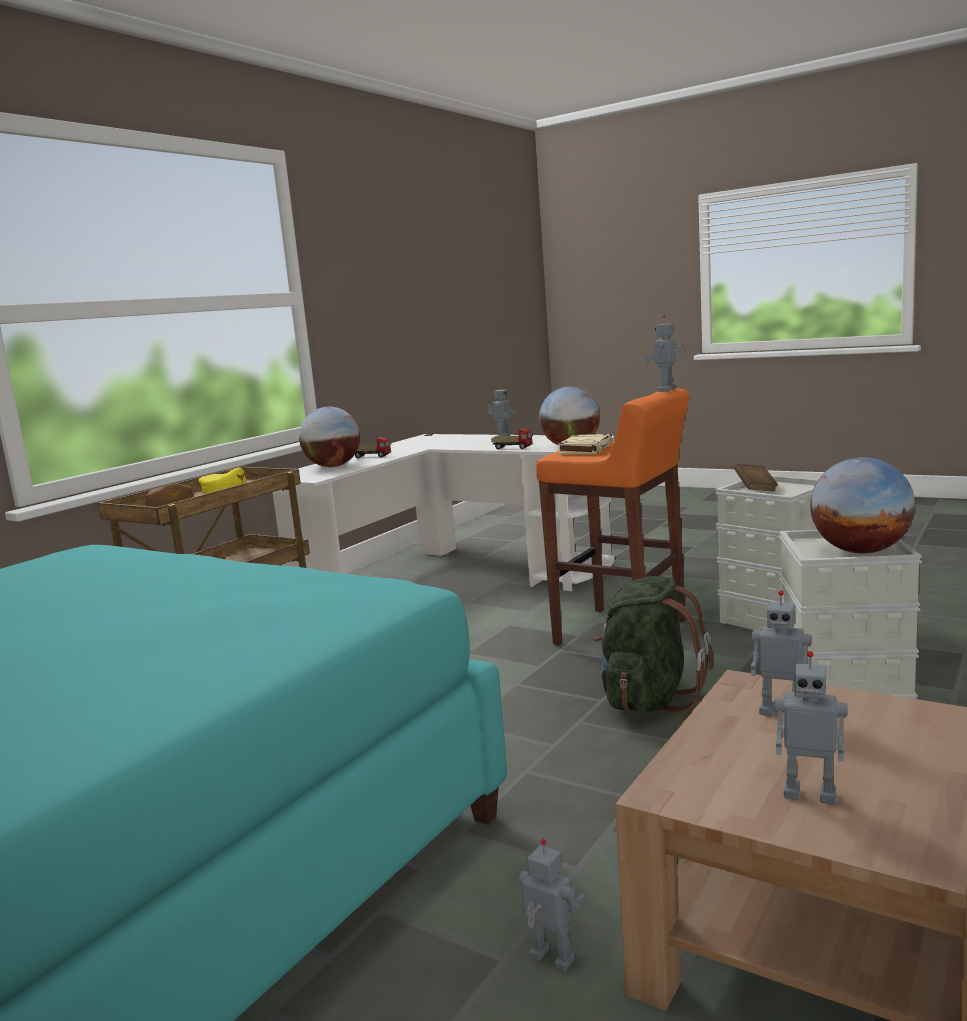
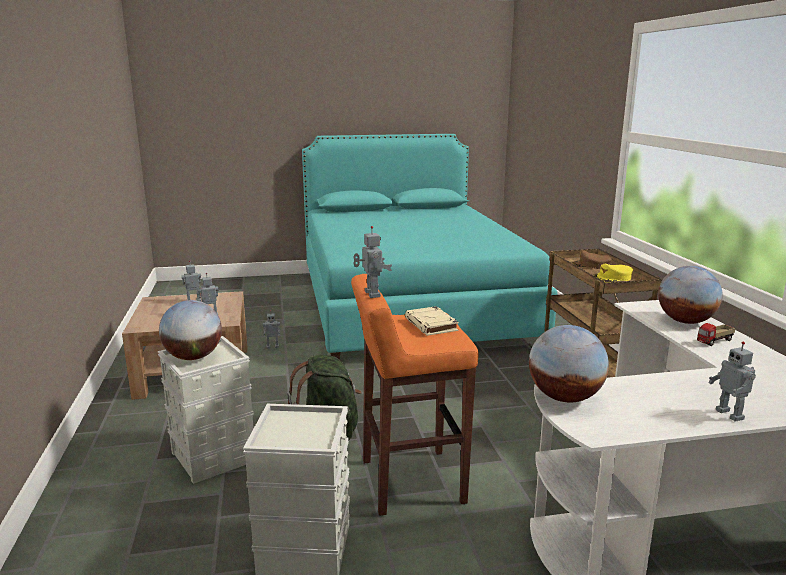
camera: 135 degrees right, 5 degrees up
toy truck [491,428,533,450] -> none
brown book [734,464,778,491] -> none

